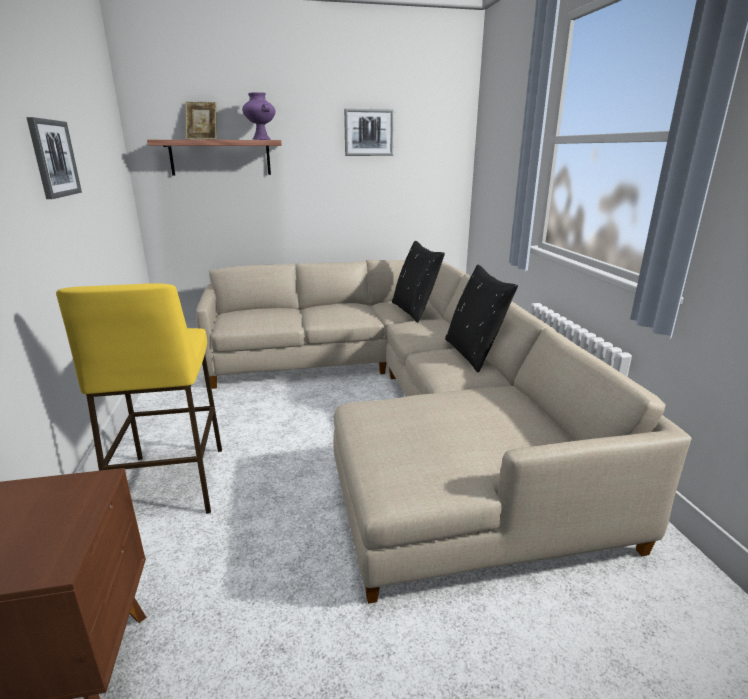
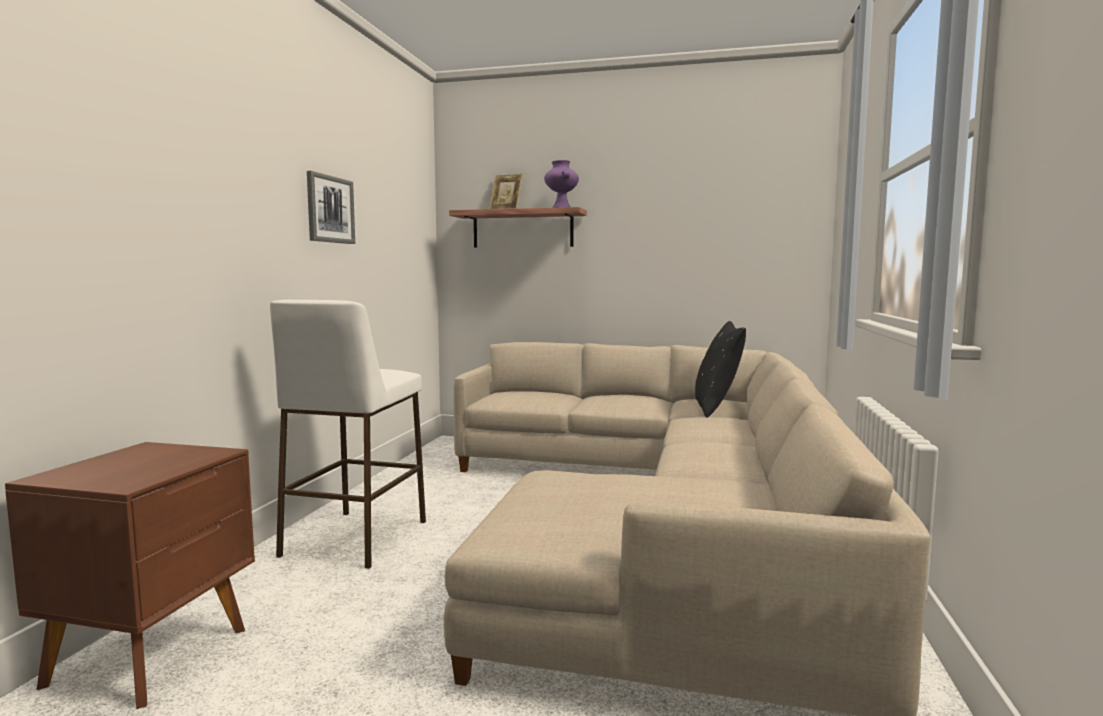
camera: 25 degrees right, 15 degrees down
yellow stool [56,283,222,514] -> white stool [270,300,426,569]
picture [344,108,394,156] -> none
black pillow [445,265,518,372] -> none

